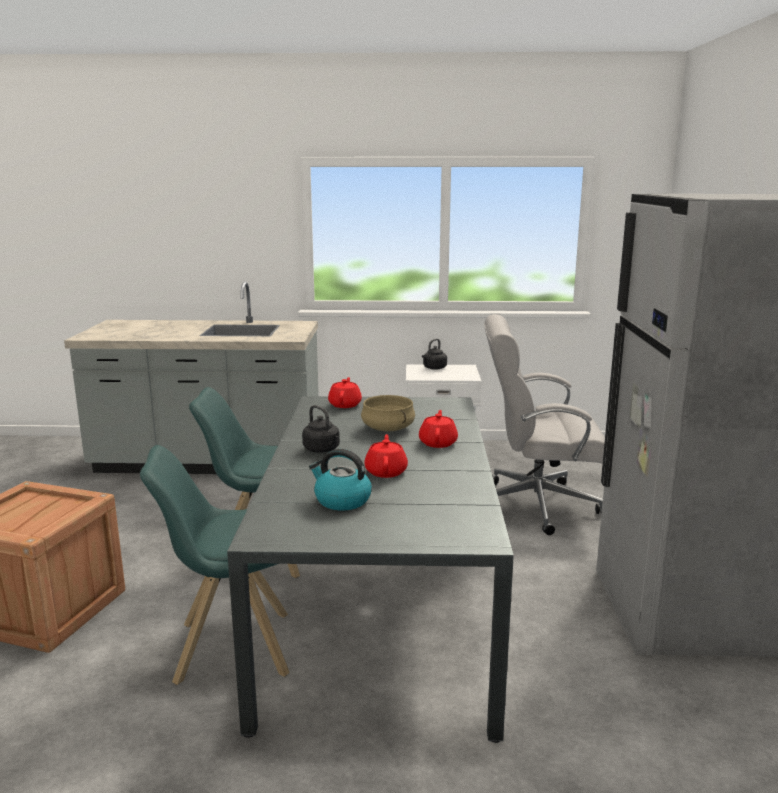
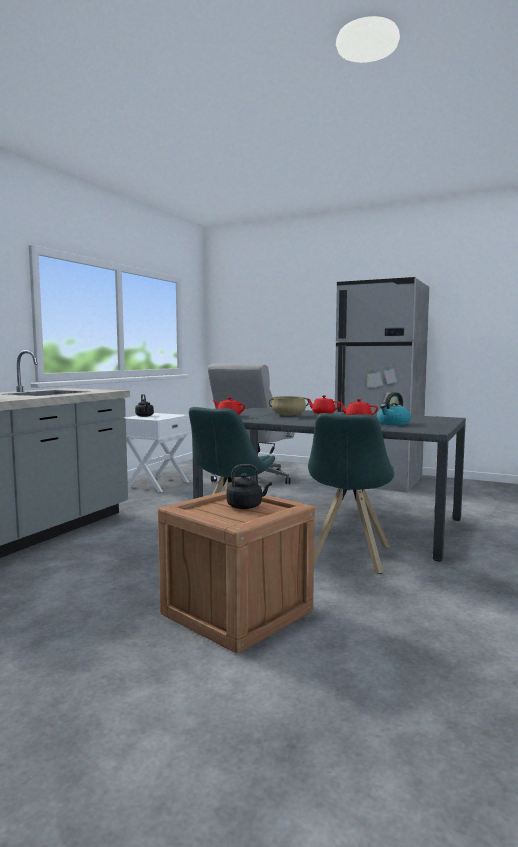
camera: 65 degrees left, 10 degrees down
black kettle [302,405,340,453] -> black kettle moved to [227,464,272,509]

